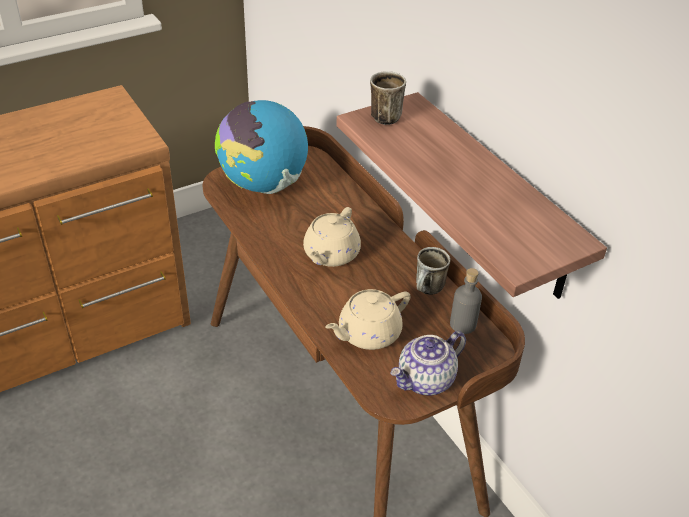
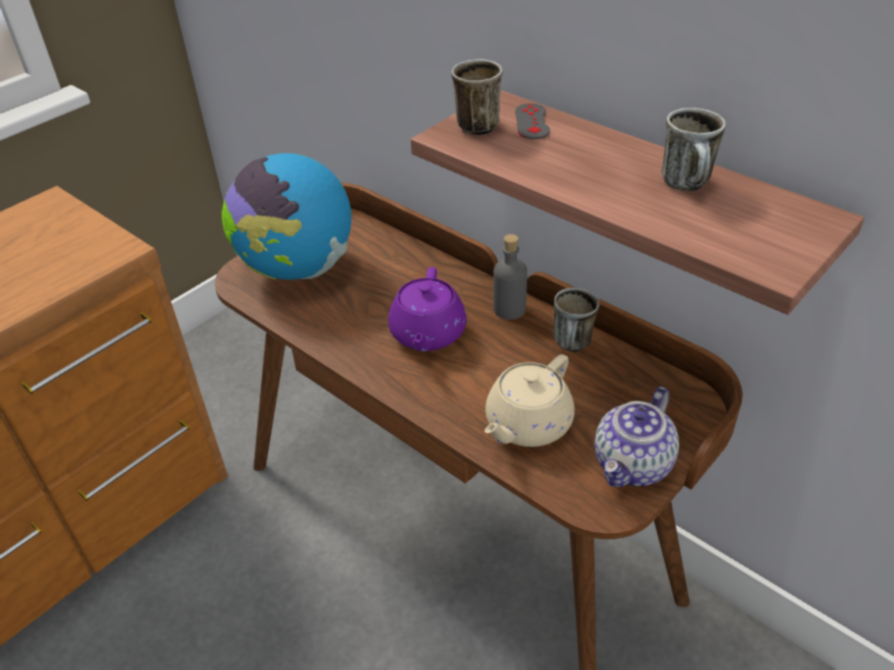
camera: 15 degrees left, 0 degrees up
beige teapot [303,207,361,267] -> purple teapot [388,267,467,352]
grey bottle [450,268,482,334] -> grey bottle moved to [493,234,527,320]
none -> grey game controller [515,103,550,140]
none -> mug [661,108,726,191]

